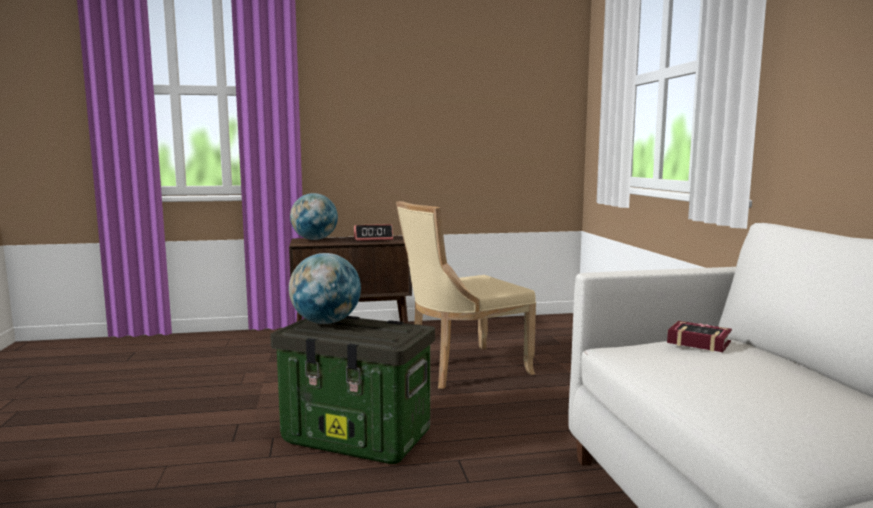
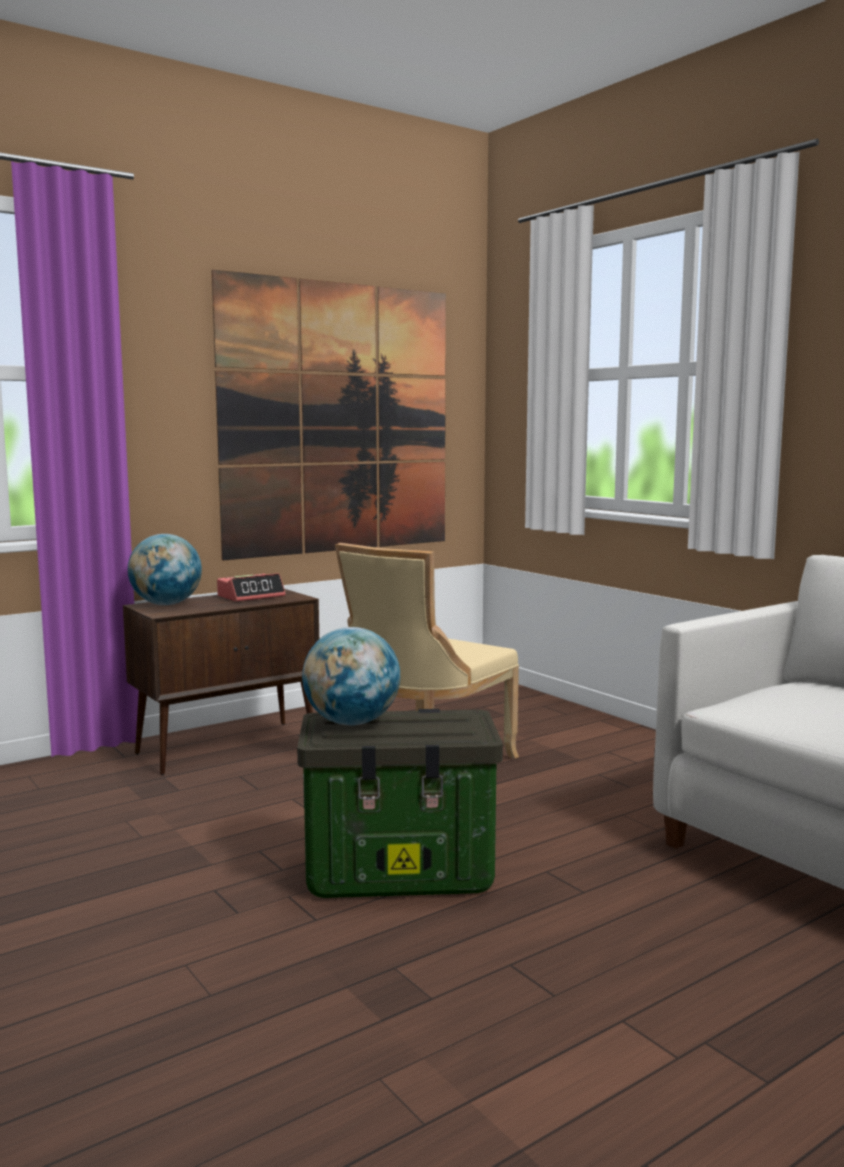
camera: 25 degrees left, 0 degrees up
book [667,321,732,352] -> none
none -> picture [211,269,446,560]

